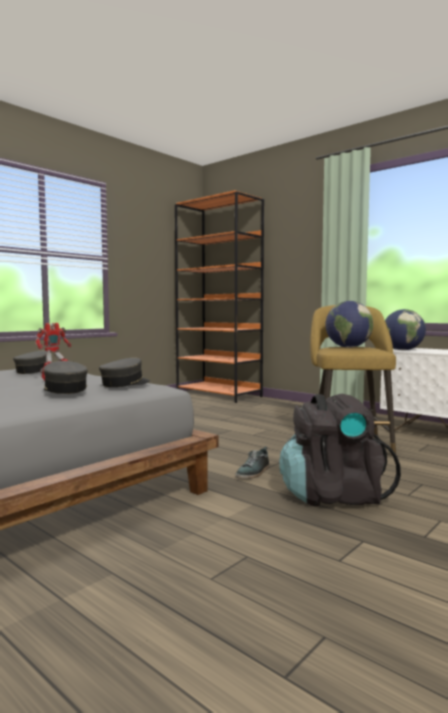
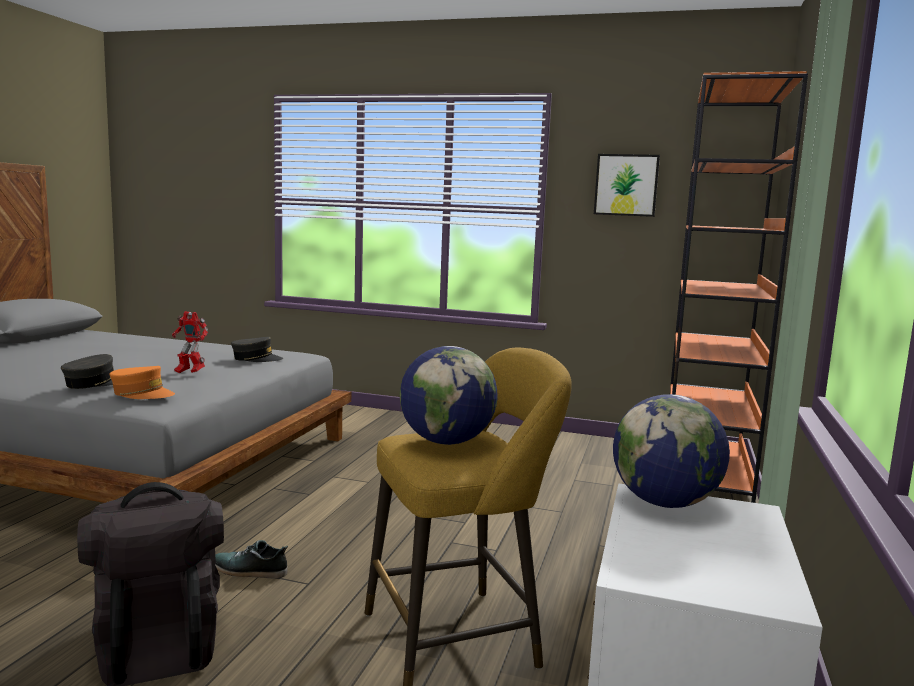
camera: 65 degrees right, 5 degrees up
grey cap [99,358,151,387] -> orange cap [109,366,175,399]
none -> picture [594,154,660,217]

